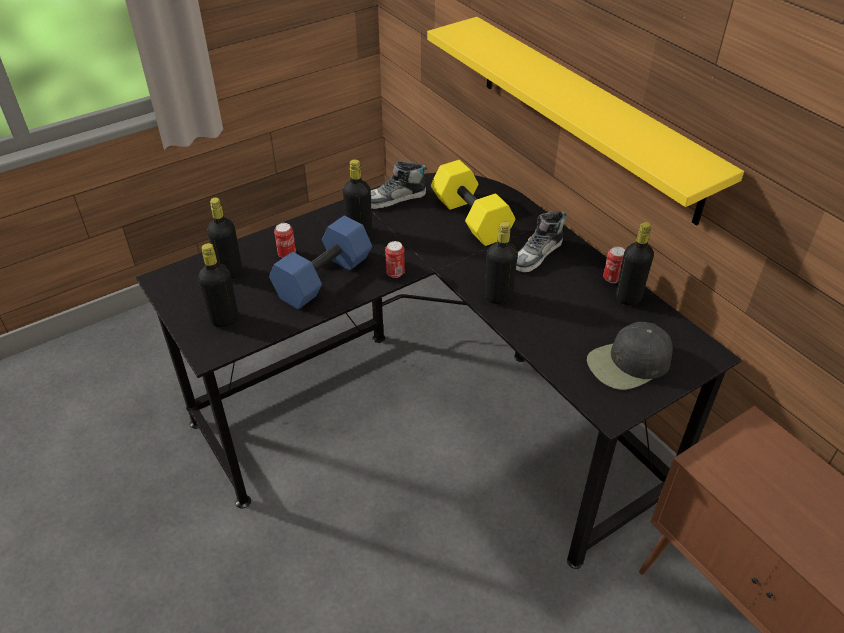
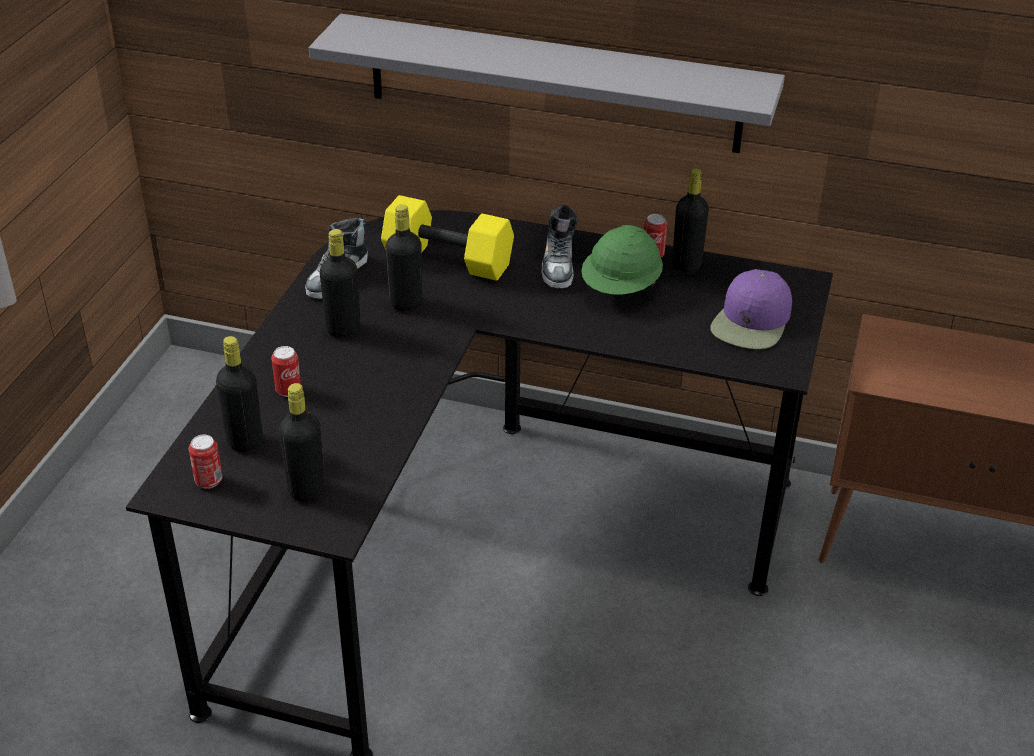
camera: 40 degrees left, 5 degrees down
blue dumbbell [269,216,372,309] -> none
can [385,241,405,278] -> can moved to [189,435,223,489]
yellow shelf [427,17,744,226] -> grey shelf [309,14,785,153]
black bottle [485,222,518,304] -> black bottle moved to [386,204,423,312]
black cap [587,322,673,390] -> purple cap [710,269,792,349]
none -> green hard hat [581,225,663,294]

